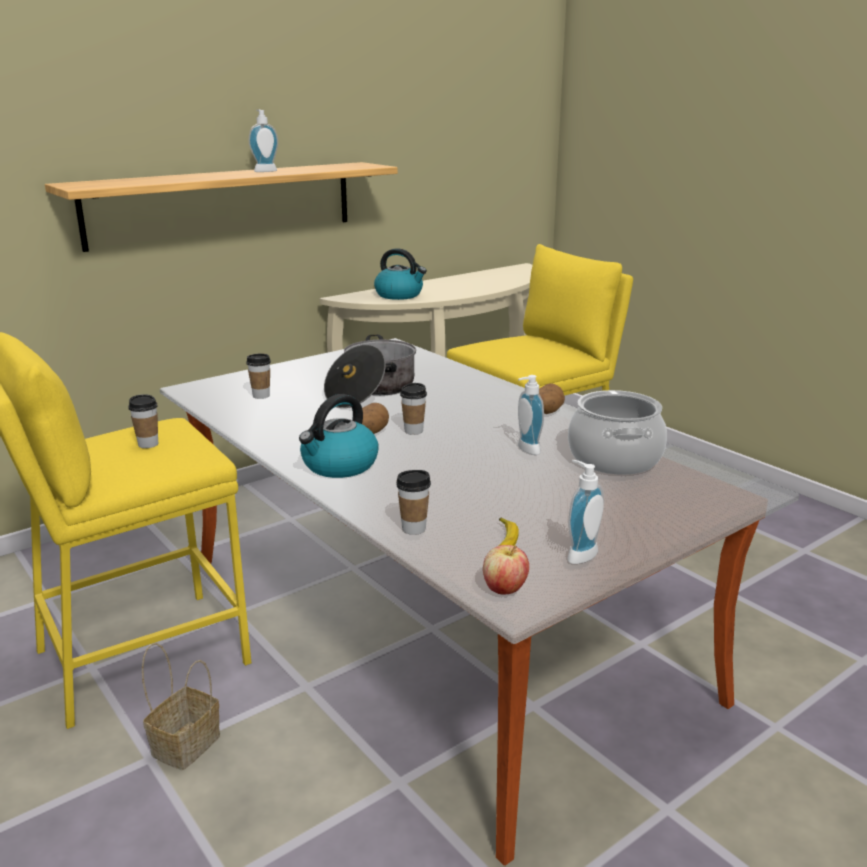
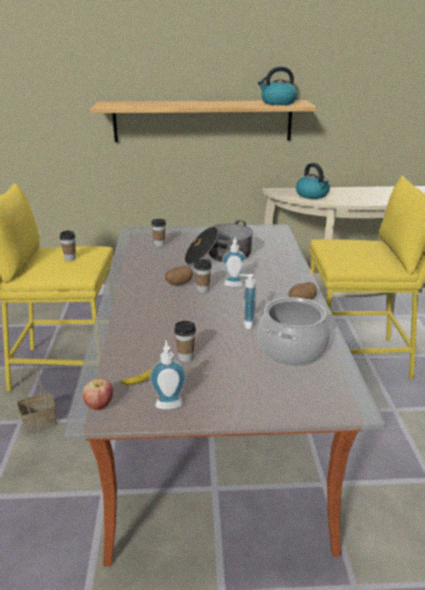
camera: 35 degrees right, 5 degrees up
soap dispenser [249,109,278,172] -> soap dispenser moved to [222,237,247,287]
kettle [299,394,379,478] -> kettle moved to [258,67,297,105]
cup [396,470,431,535] -> cup moved to [174,321,196,362]

